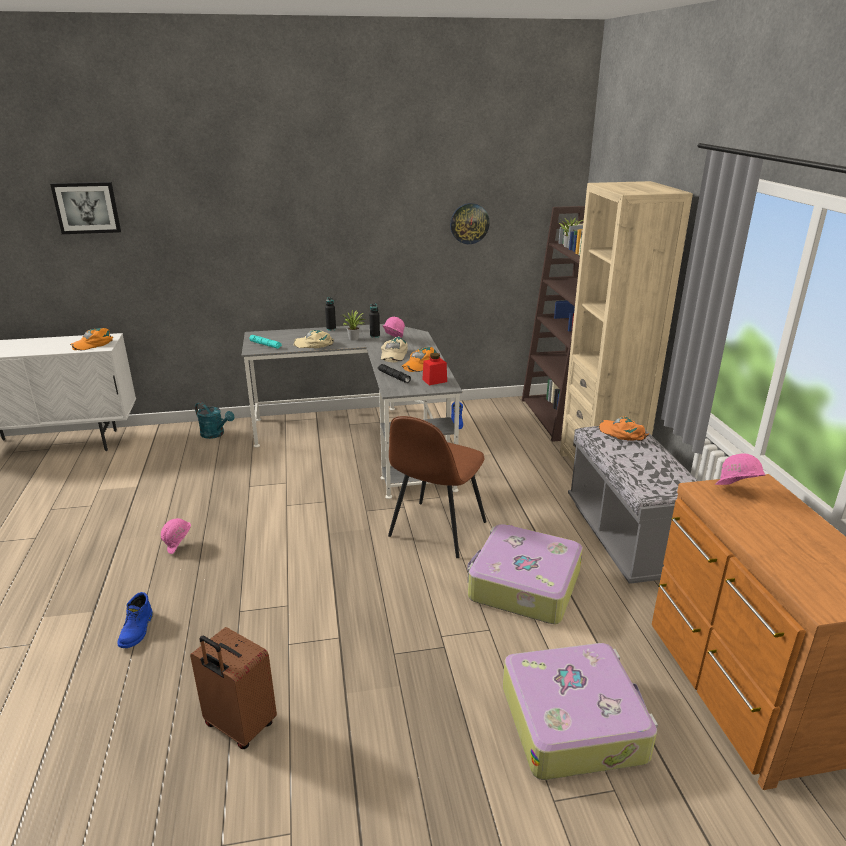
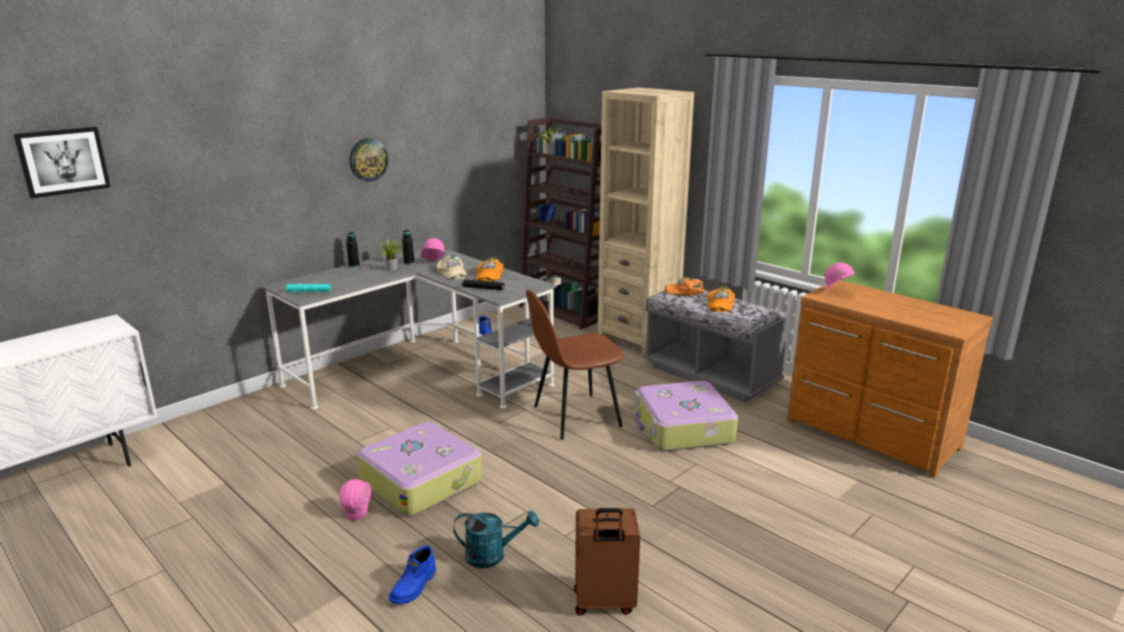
camera: 35 degrees left, 5 degrees down
orange cap [70,328,113,350] -> orange cap moved to [707,286,735,312]
blue boot [117,592,153,648] -> blue boot turned 60 degrees clockwise [389,546,436,604]
turquoise watering can [195,402,234,439] -> turquoise watering can moved to [453,510,539,568]
beige cap [294,330,334,348] -> none
brown chair [388,416,486,558] -> brown chair turned 75 degrees clockwise [526,290,625,440]
red jar [422,353,447,385] -> none
wall clock [450,203,490,244] -> wall clock moved to [349,138,388,182]
suitcase [503,643,658,780] -> suitcase moved to [357,422,482,516]

